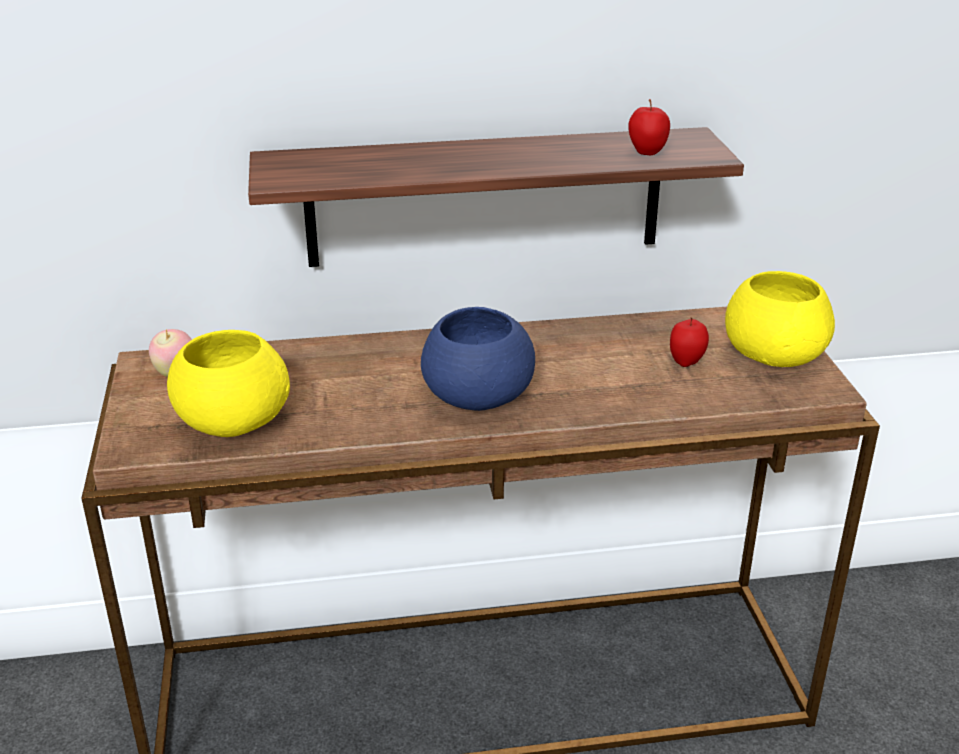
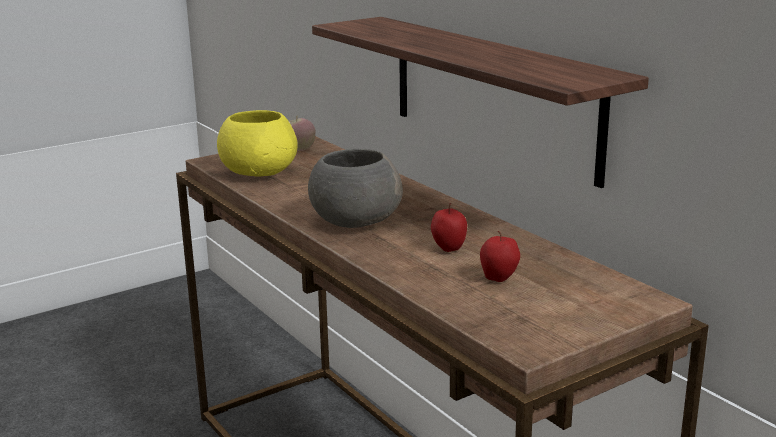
camera: 65 degrees right, 10 degrees down
blue bowl [421,307,535,411] -> grey bowl [308,149,403,228]
apple [628,99,670,155] -> apple moved to [431,203,467,252]
yellow bowl [725,271,835,367] -> none

